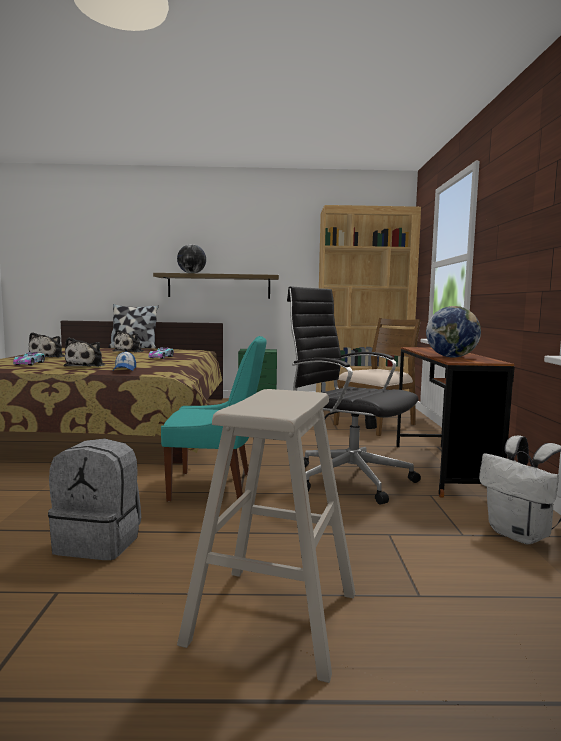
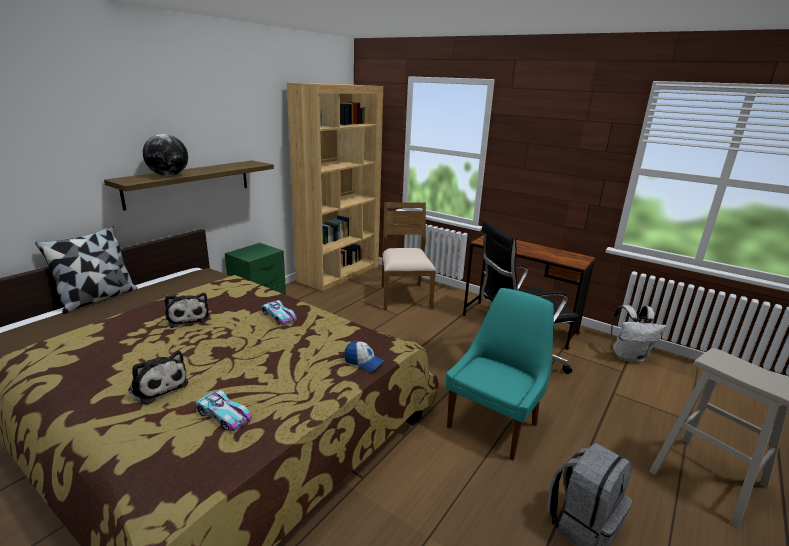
camera: 55 degrees left, 15 degrees up
plush toy [64,338,105,367] -> none
globe [426,306,481,358] -> none

